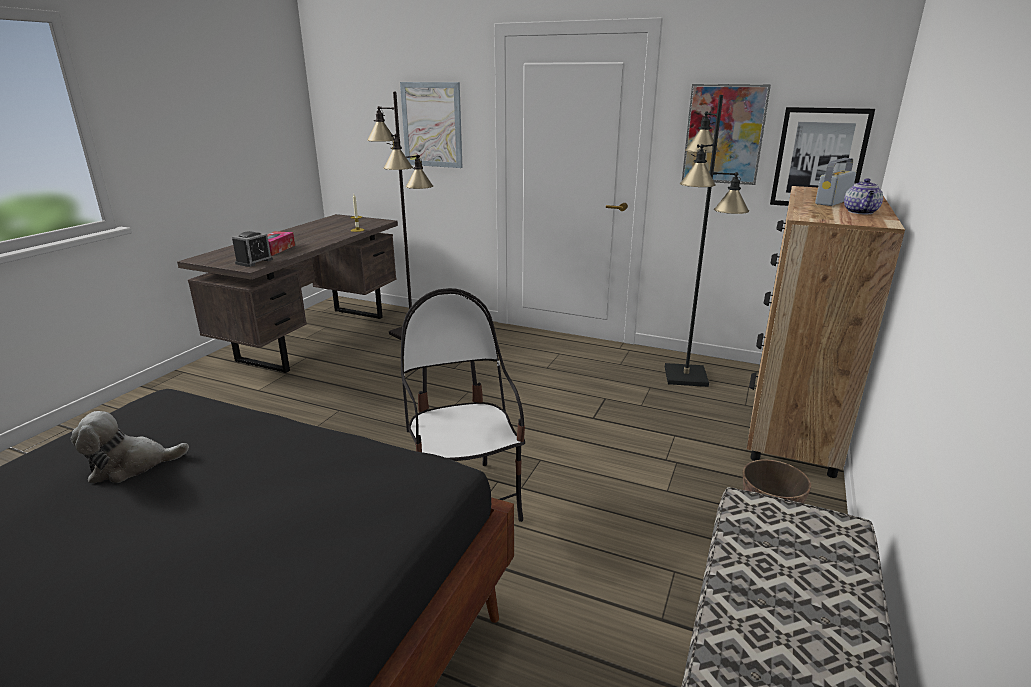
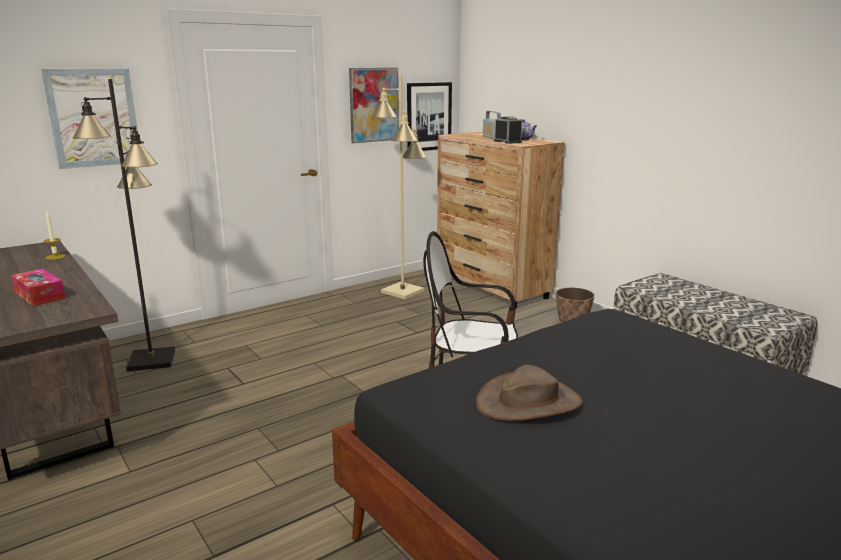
camera: 60 degrees left, 5 degrees down
plush toy [71,411,189,483] -> brown hat [476,365,582,421]
alarm clock [232,231,273,267] -> alarm clock moved to [494,116,522,144]
black floor lamp [665,95,749,387] -> beige floor lamp [372,75,427,299]

